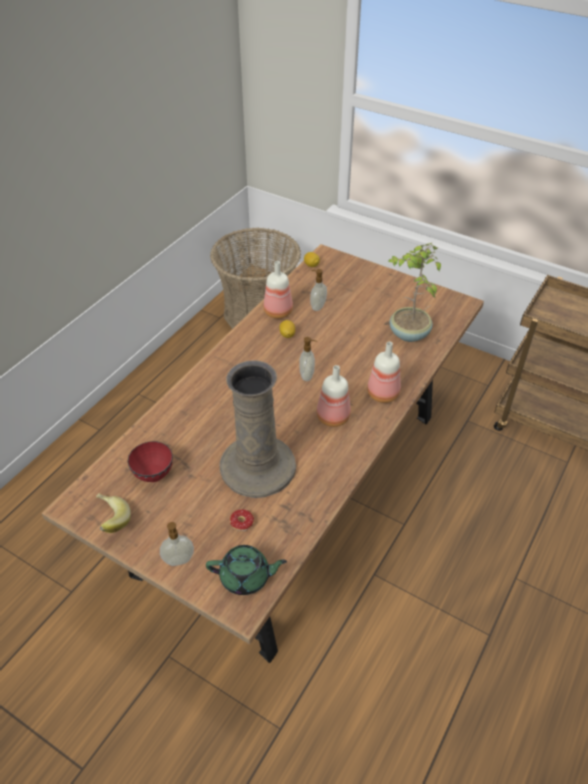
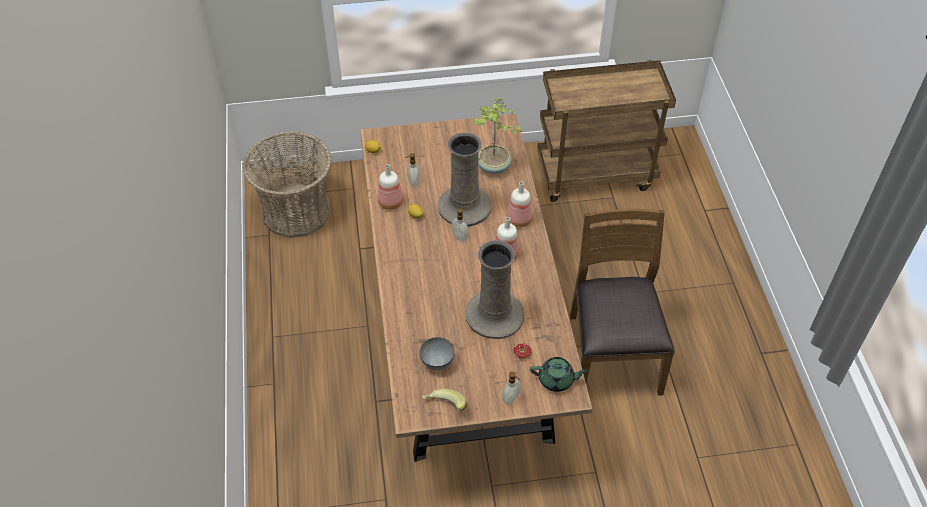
camera: 40 degrees left, 5 degrees up
red bowl [128,441,173,482] -> grey bowl [419,337,455,370]
green teapot [206,545,287,595] -> green teapot turned 45 degrees clockwise [530,357,589,392]
none -> beige vase [438,132,492,226]
none -> brown chair [570,209,675,396]

